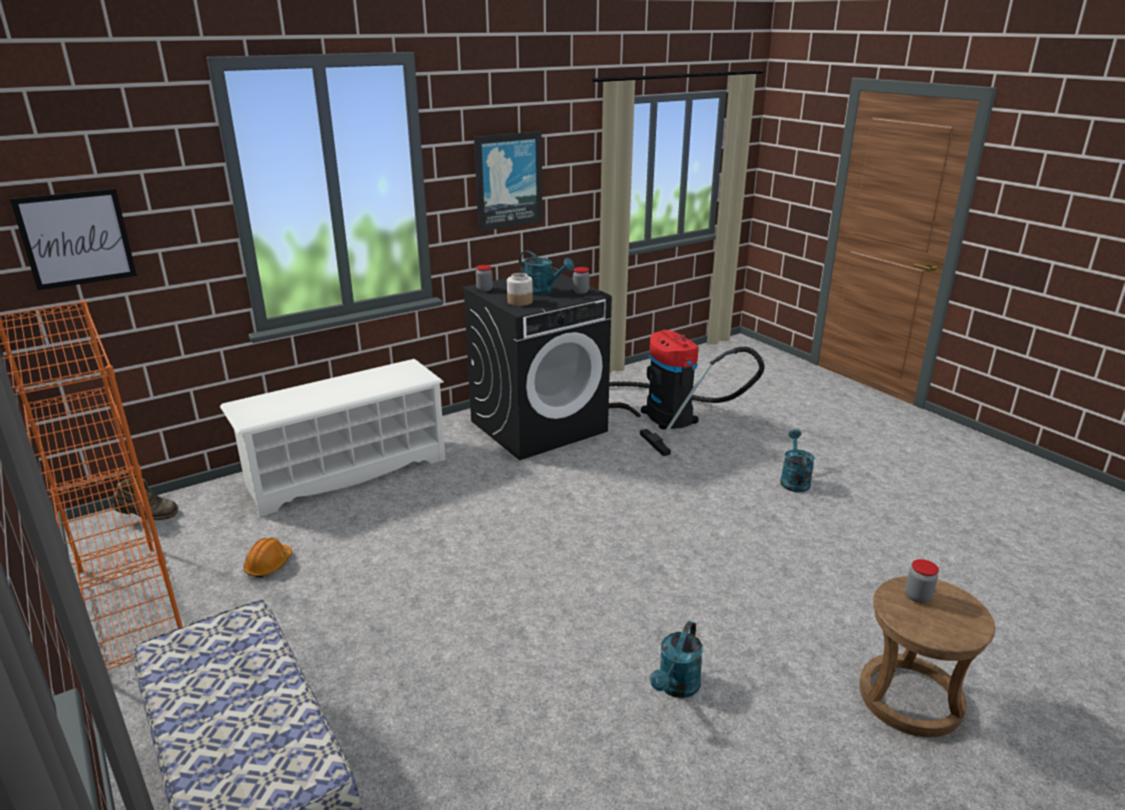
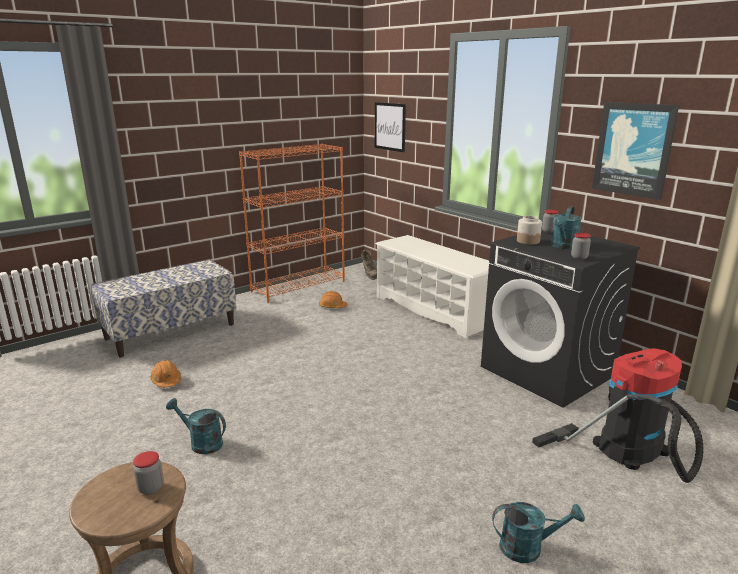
camera: 85 degrees right, 5 degrees down
none -> orange hard hat [150,360,181,388]

